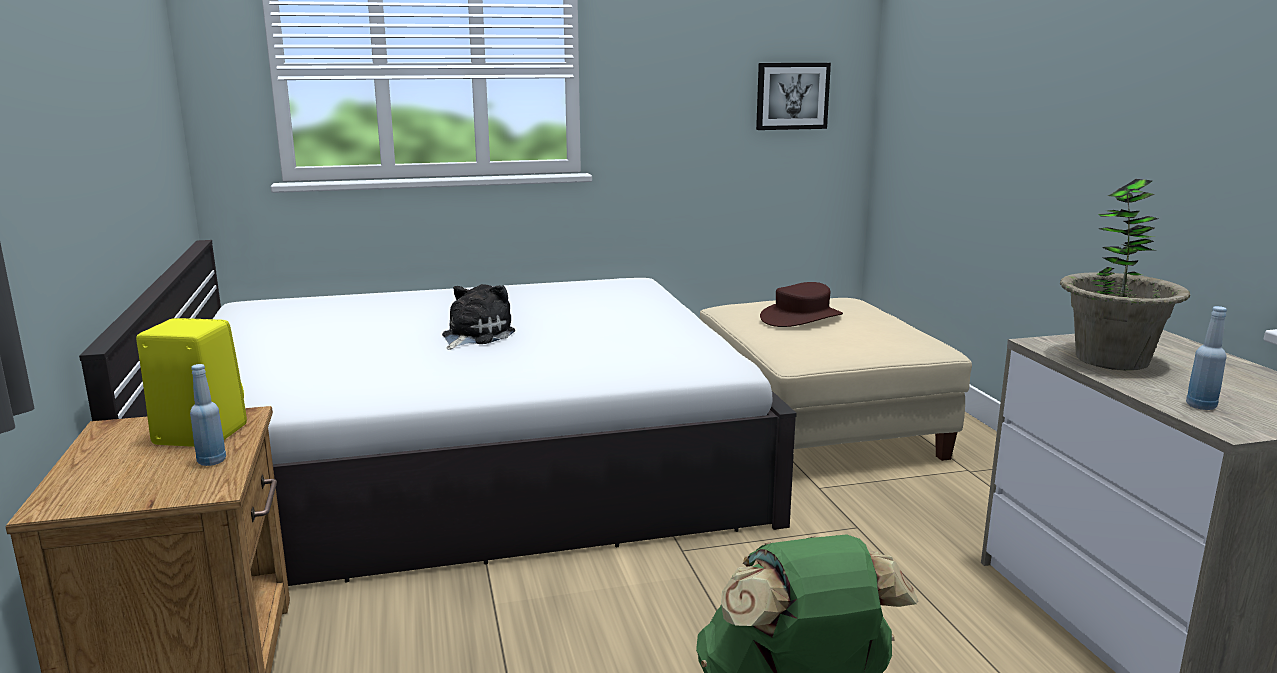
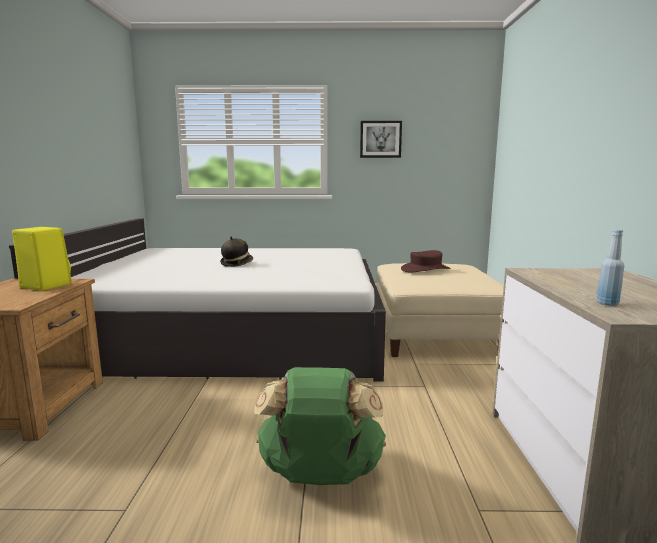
camera: 15 degrees right, 5 degrees down
blue bottle [190,364,226,466] -> none
plush toy [442,284,515,350] -> hat [220,237,253,267]
picture [756,63,831,130] -> picture moved to [360,121,402,158]
potted plant [1060,179,1190,370] -> none

